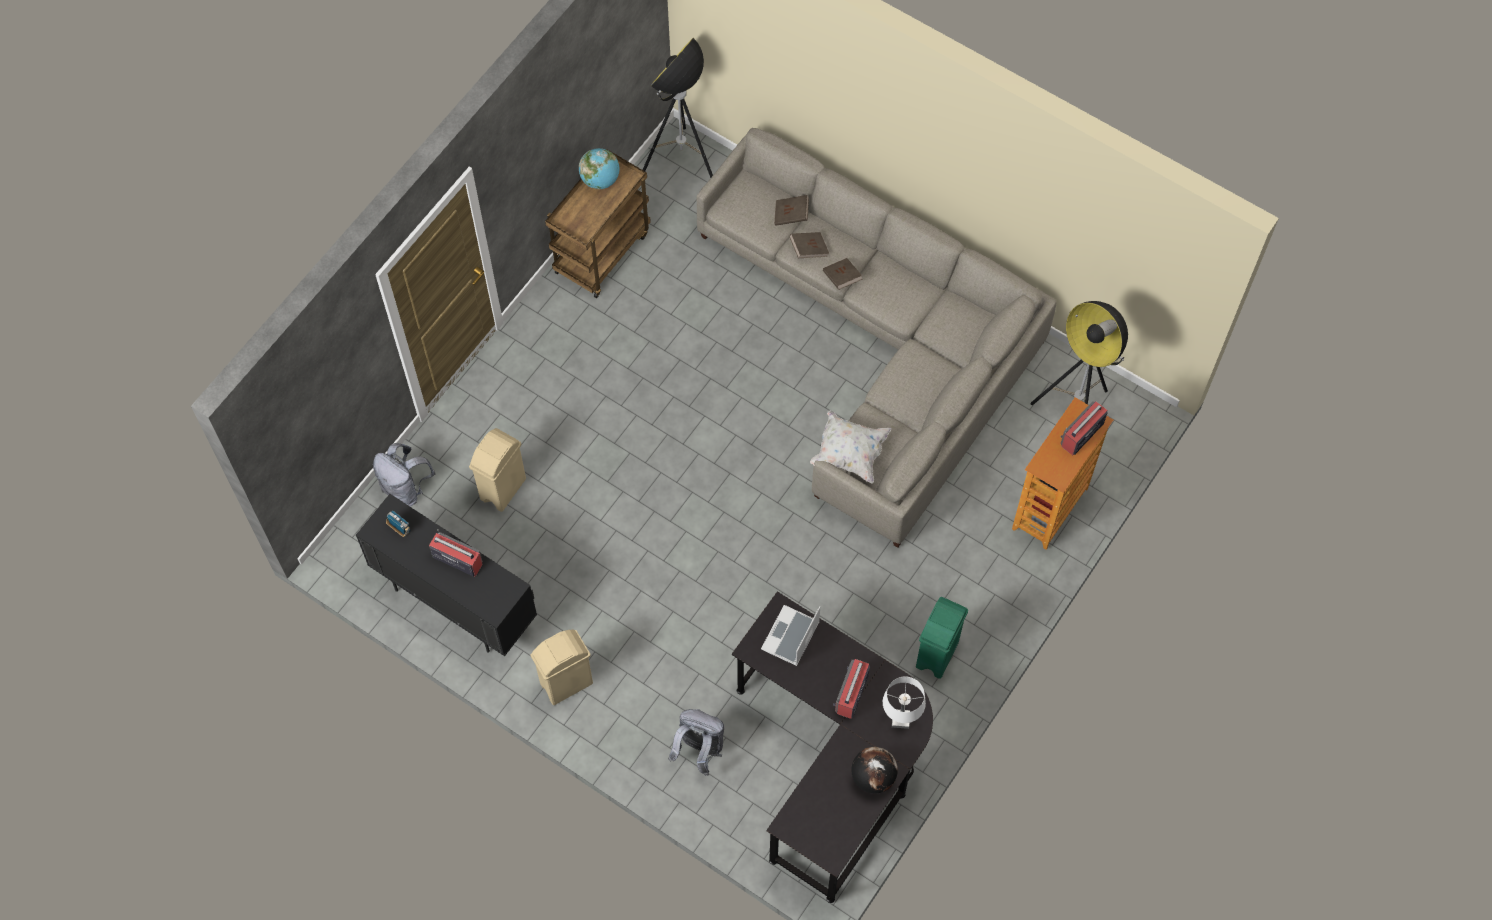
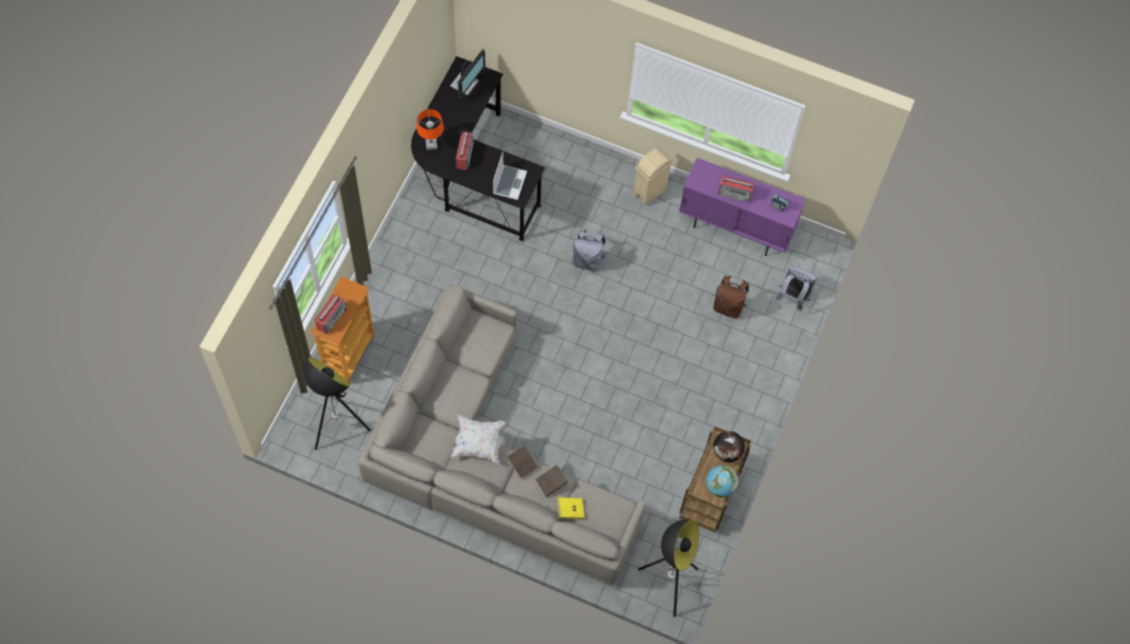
camera: 165 degrees right, 0 degrees up
black cabinet [356,494,537,656] -> purple cabinet [679,158,806,256]
beige trash can [469,428,526,512] -> brown backpack [713,276,749,318]
grey backpack [668,709,724,776] -> grey backpack moved to [573,230,606,271]
brown book [774,195,809,226] -> yellow book [557,497,585,519]
white pillow [810,411,891,483] -> white pillow moved to [451,414,505,464]
globe [851,747,898,793] -> globe moved to [713,431,745,462]
white table lamp [883,676,926,729] -> orange table lamp [417,109,444,150]
green trash can [916,597,968,679] -> none
none -> monitor [450,49,485,98]

